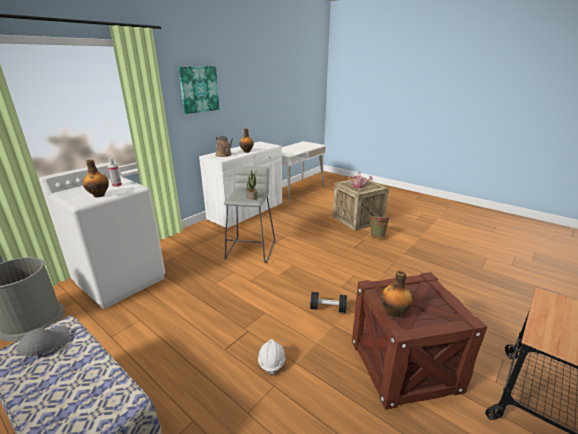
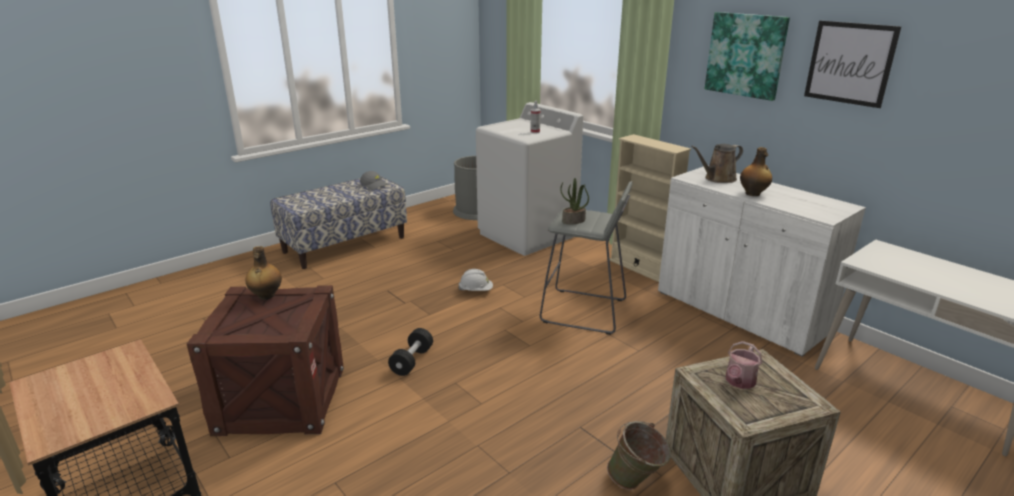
camera: 100 degrees right, 0 degrees up
bottle [83,159,109,197] -> none
white hard hat [258,339,285,375] -> white hard hat moved to [458,269,493,291]
none -> beige bookcase [610,134,691,282]
none -> picture [804,21,902,108]

